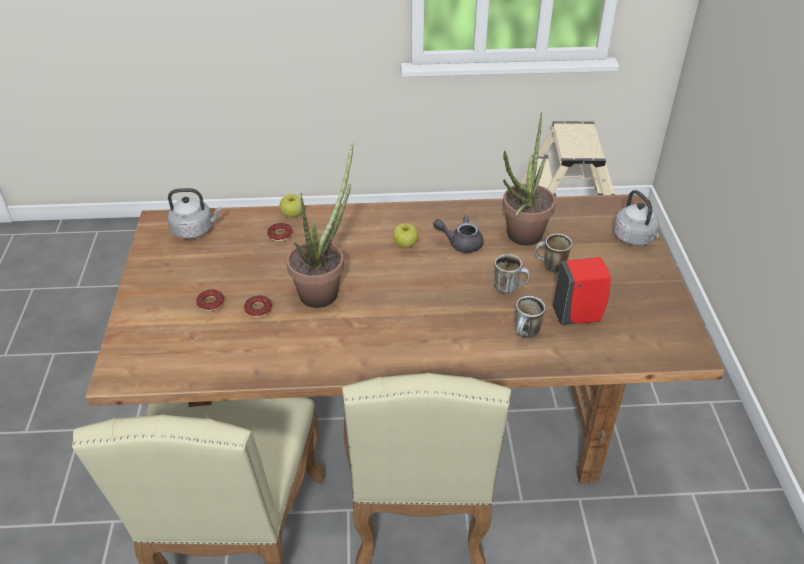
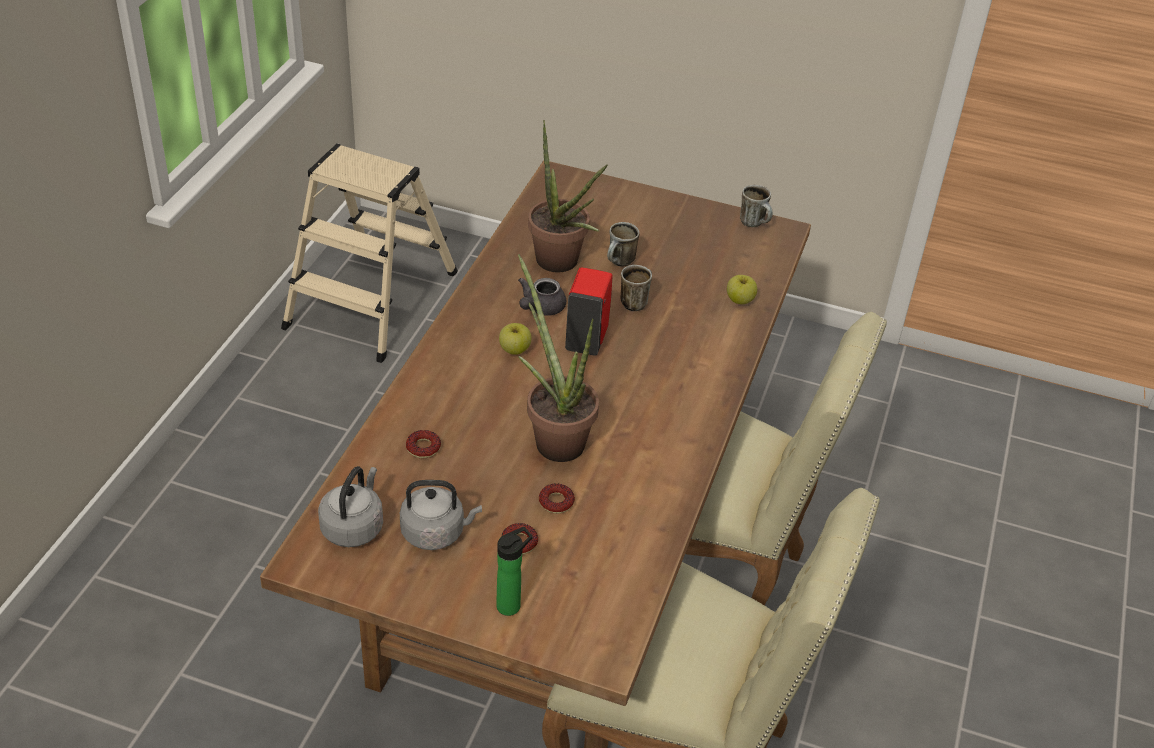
camera: 70 degrees left, 0 degrees up
apple [280,194,304,218] -> apple moved to [727,275,757,304]
mug [515,296,545,338] -> mug moved to [740,185,773,227]
red soap dispenser [553,257,611,325] -> red soap dispenser moved to [565,268,612,356]
grey kettle [613,190,660,246] -> grey kettle moved to [400,480,482,550]
none -> bottle [496,527,532,616]

